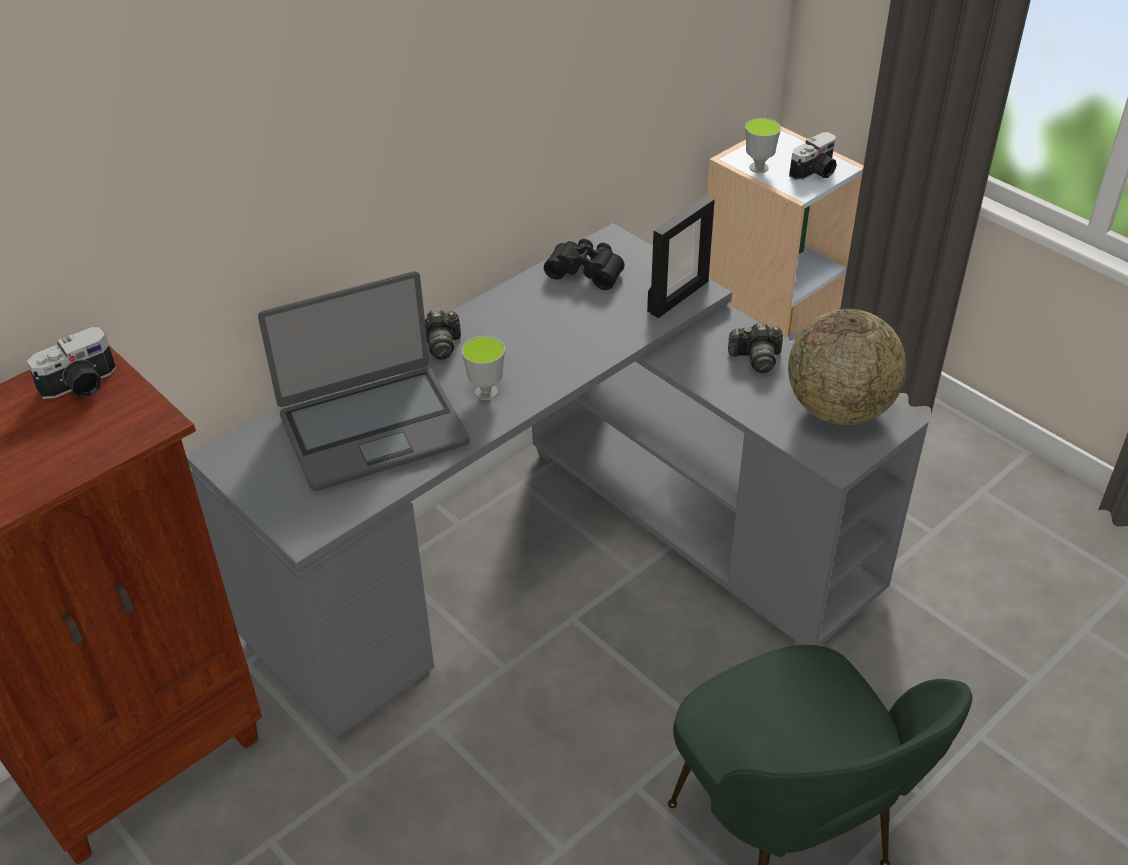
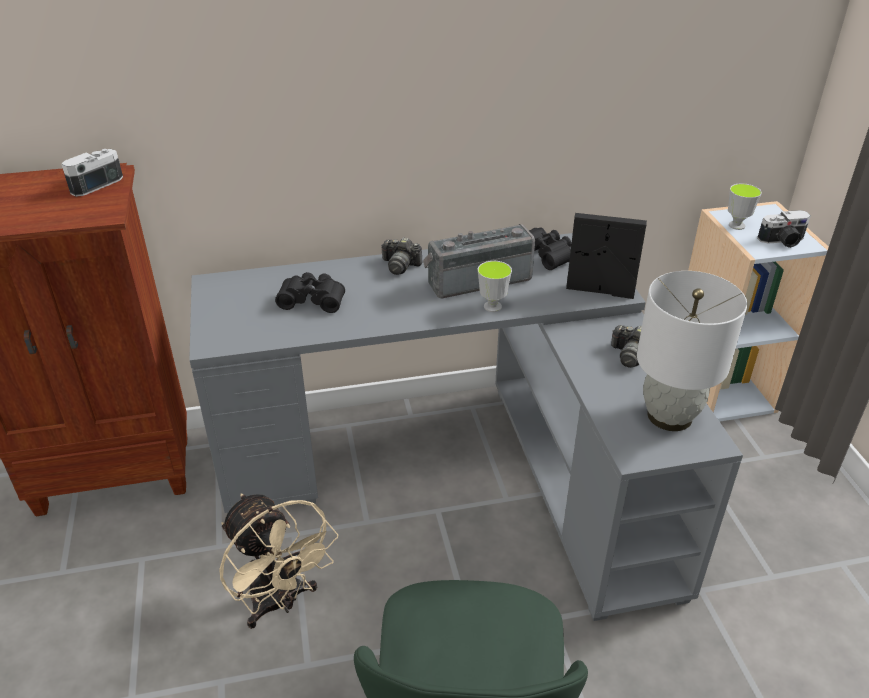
camera: 30 degrees right, 5 degrees down
camera [27,327,116,399] -> camera turned 135 degrees clockwise [61,149,123,197]
laptop [258,271,470,491] -> black binoculars [275,272,345,313]
cup [462,336,505,400] -> cup moved to [478,261,512,312]
picture frame [647,196,715,318] -> picture frame turned 150 degrees counterclockwise [566,213,647,299]
globe [788,309,907,425] -> white table lamp [637,271,747,431]
none -> beige fan [219,494,338,629]
none -> radio [423,224,535,298]

